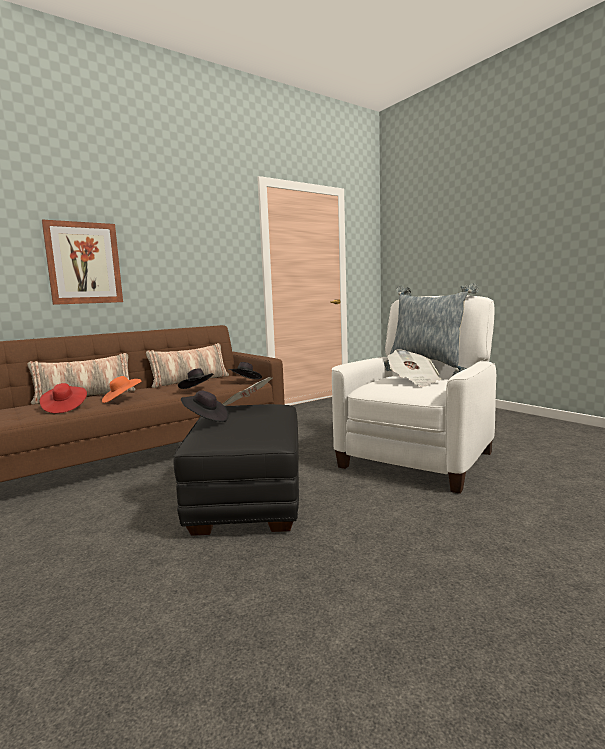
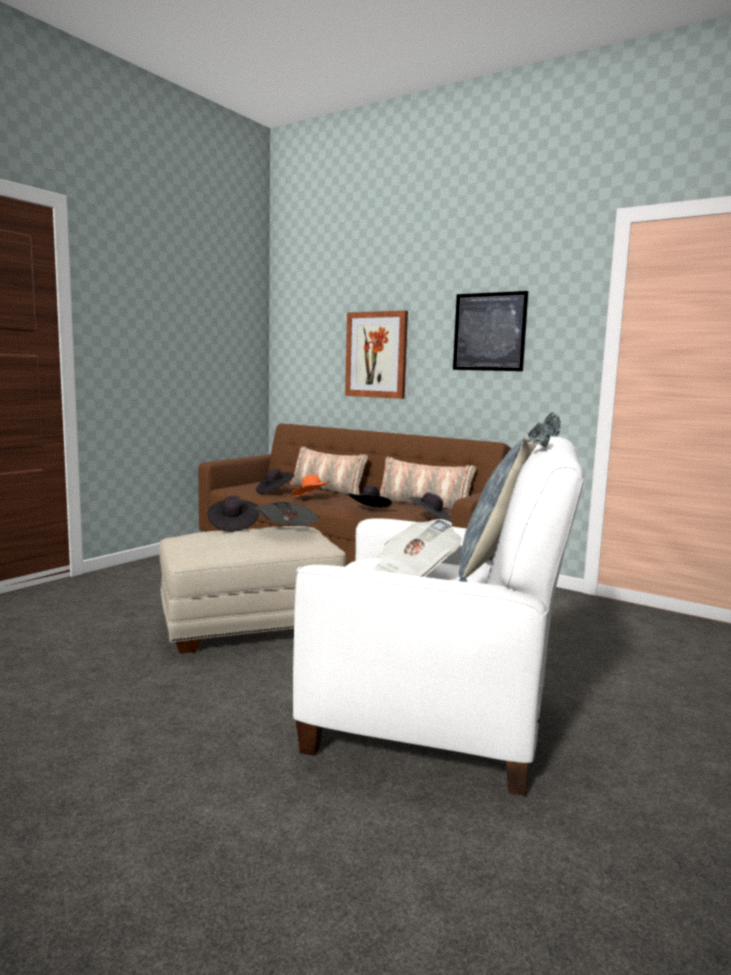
camera: 70 degrees right, 0 degrees up
red hat [40,383,87,413] -> black hat [256,469,295,494]
black ottoman [174,404,299,536] -> beige ottoman [160,526,346,654]
none -> picture [453,291,528,371]

